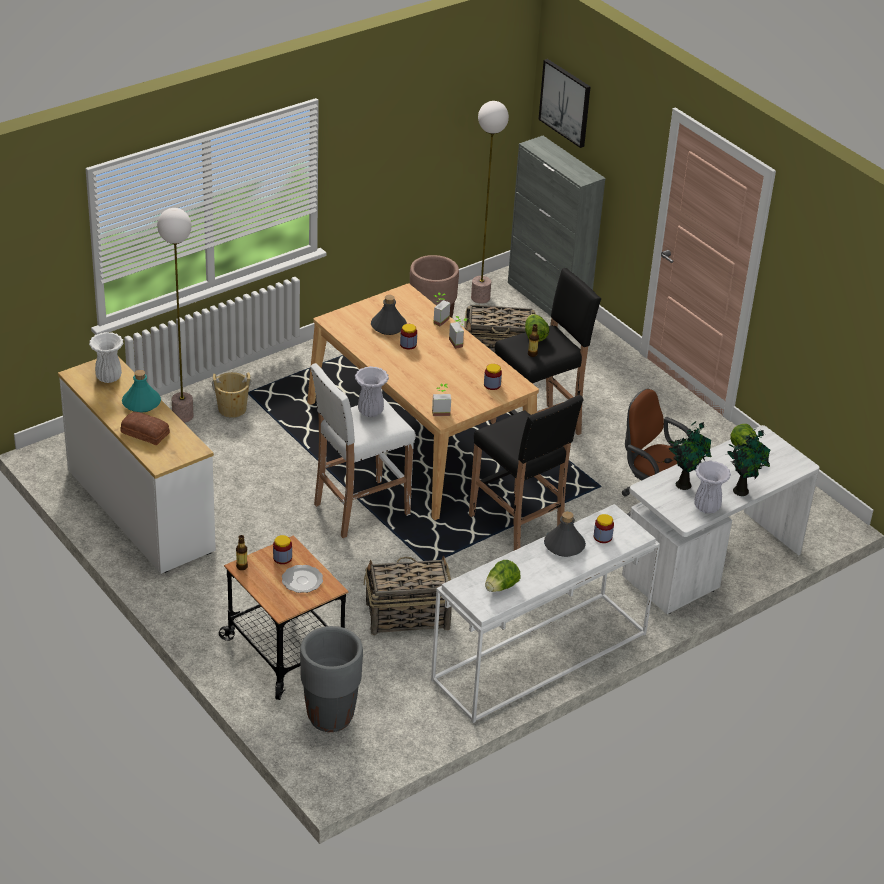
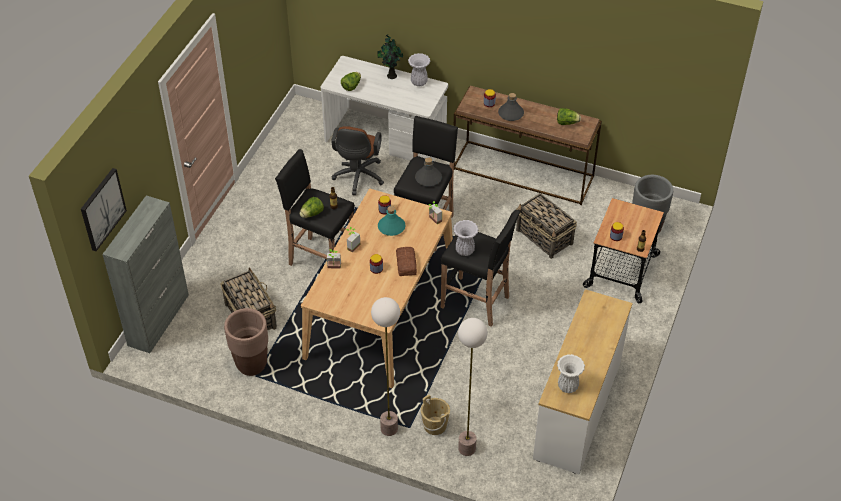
camera: 120 degrees left, 10 degrees up
bread [120,412,170,445] -> bread moved to [396,247,417,276]
turquoise bottle [122,370,161,413] -> turquoise bottle moved to [378,206,406,236]
plate [282,565,323,593] -> none
white stool [310,363,416,538] -> black stool [441,210,520,327]
grey bottle [371,295,407,335] -> grey bottle moved to [415,157,442,186]
white console table [431,504,660,723] -> brown console table [454,86,602,205]
floor lamp [471,101,509,304] -> floor lamp moved to [371,297,400,436]
potted plant [668,421,712,490] -> none

